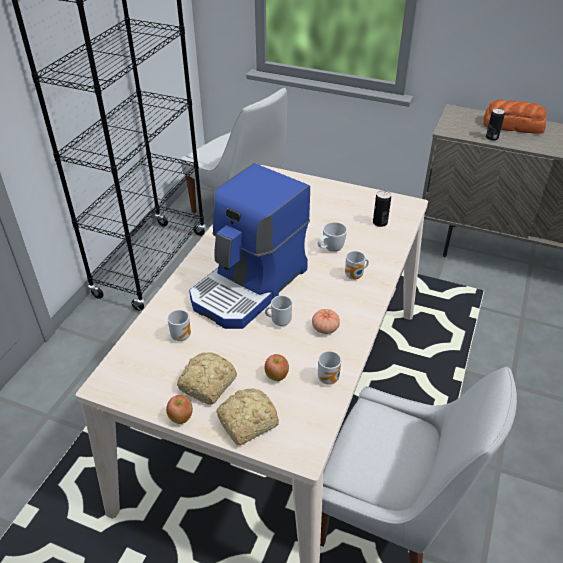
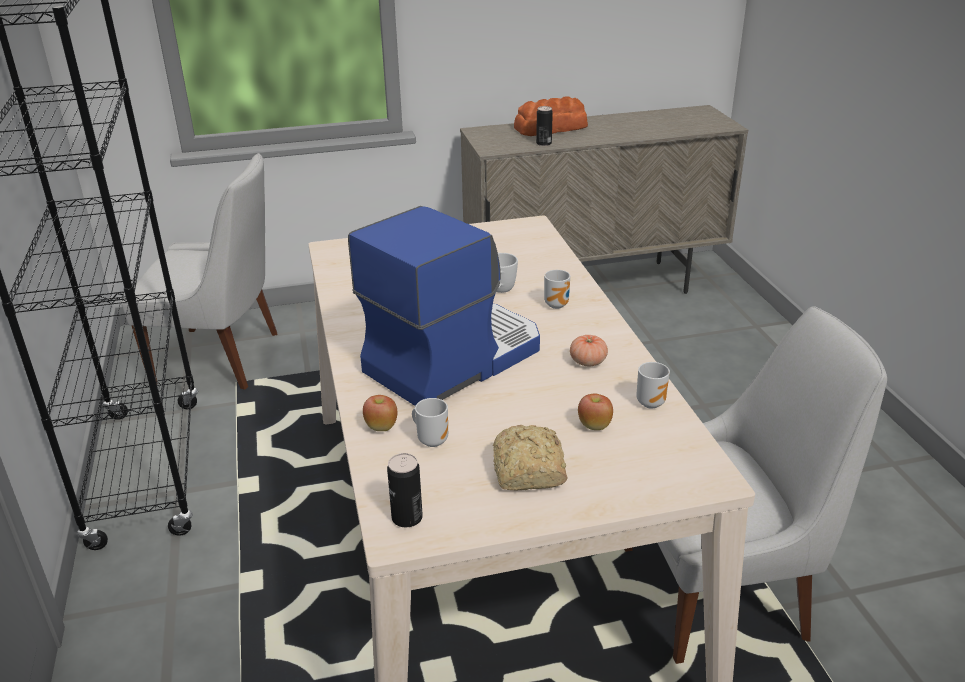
camera: 35 degrees left, 10 degrees down
apple [166,395,193,424] -> apple moved to [363,395,397,431]
coffee machine [189,163,310,329] -> coffee machine turned 135 degrees counterclockwise [348,206,540,406]
bread [217,388,279,445] -> none
mug [265,296,292,326] -> none
can [373,190,391,227] -> can moved to [387,453,423,527]

